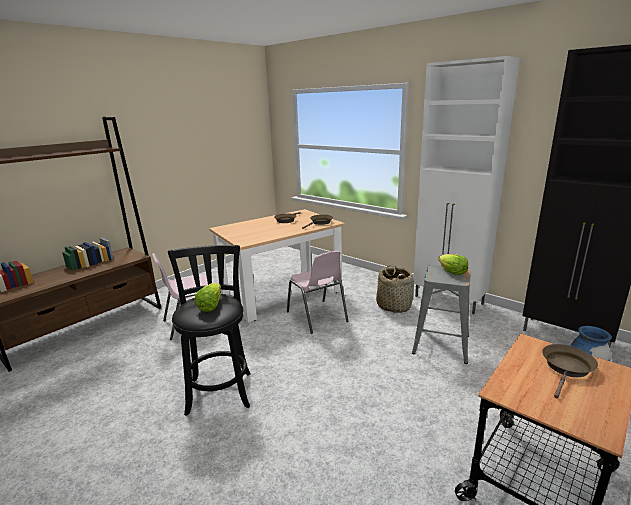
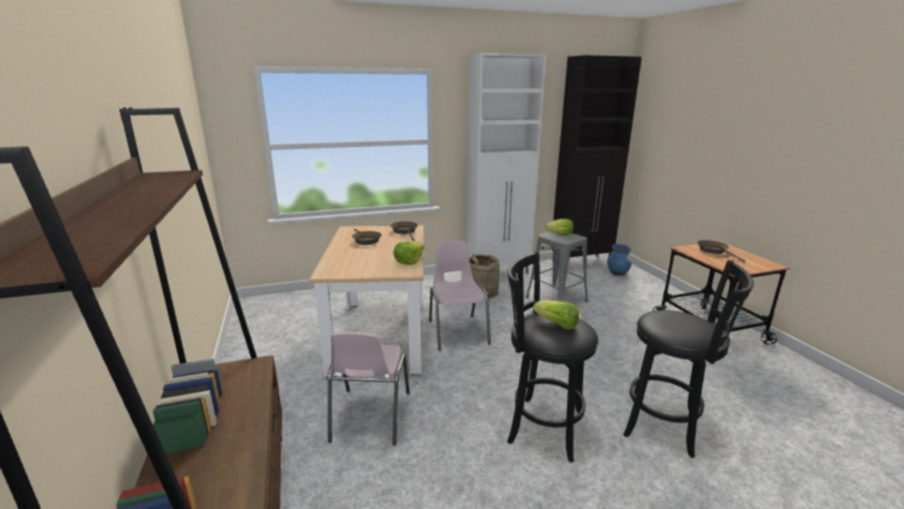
camera: 60 degrees left, 0 degrees up
pink chair [287,251,349,334] -> pink chair turned 105 degrees counterclockwise [429,241,491,351]
none -> lettuce [393,241,424,265]
none -> black stool [623,260,754,458]

